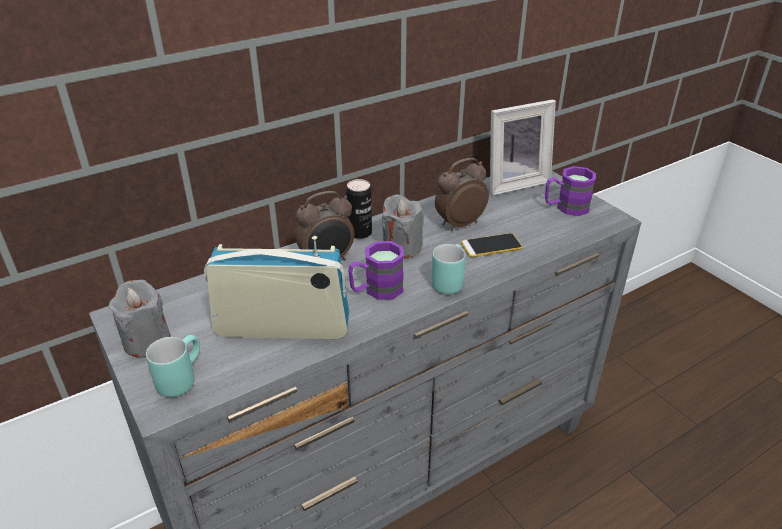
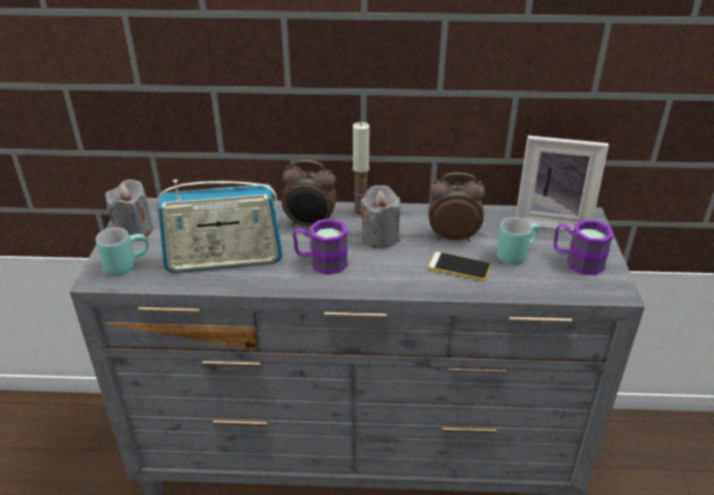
camera: 35 degrees right, 0 degrees up
radio [204,236,349,339] -> radio turned 135 degrees clockwise [156,179,282,273]
can [346,179,372,239] -> candle [352,122,370,217]
turquoise mug [431,244,466,295] -> turquoise mug moved to [497,217,540,265]

